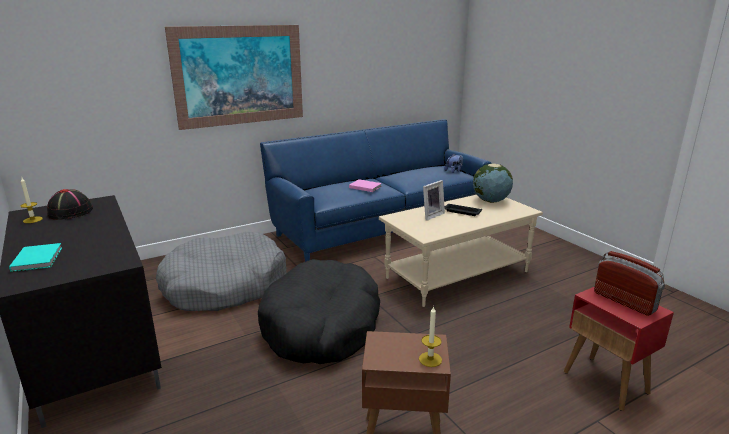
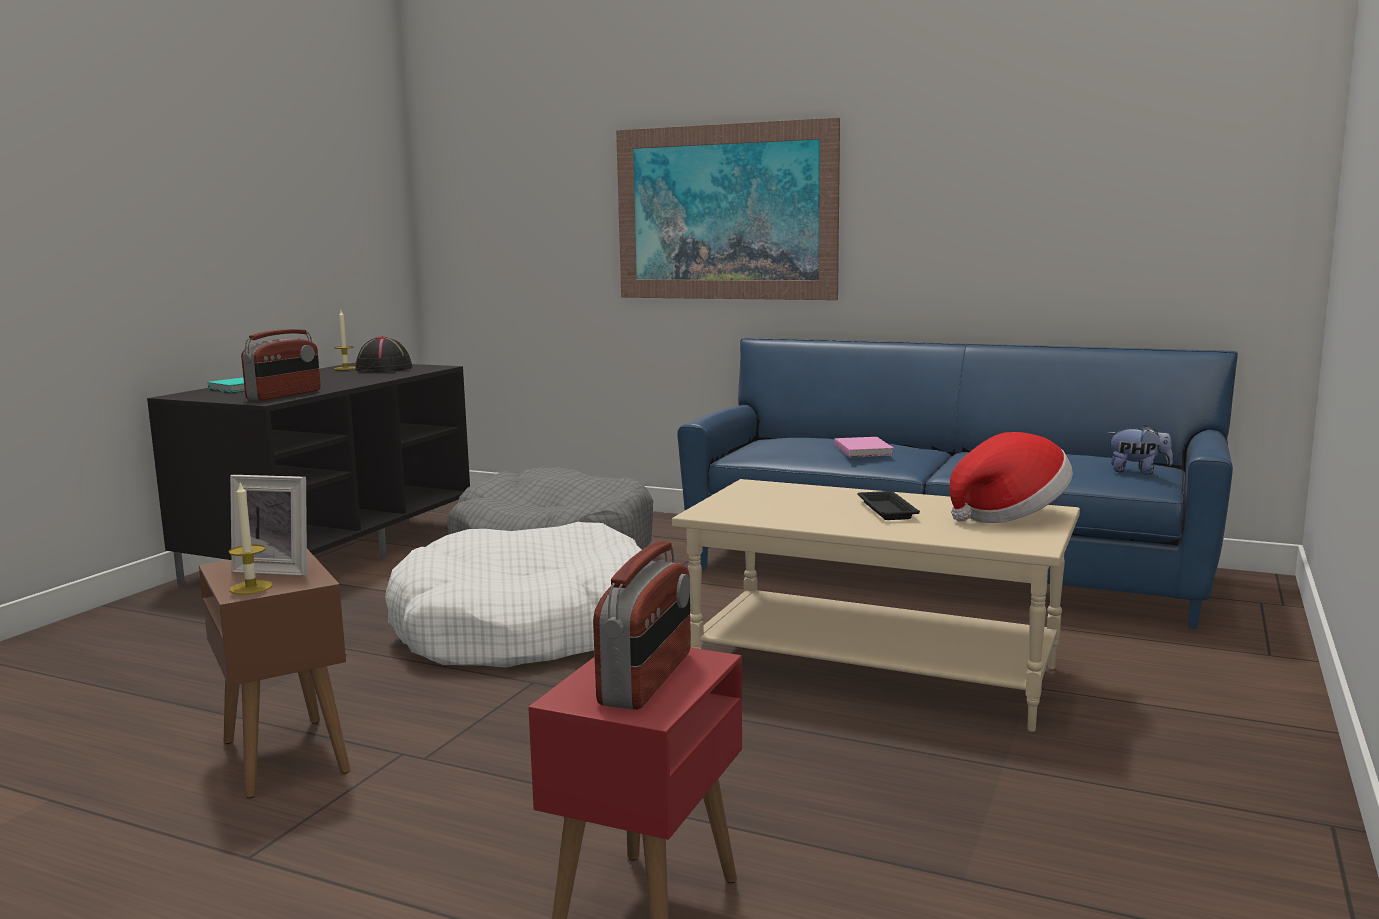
camera: 55 degrees right, 10 degrees down
black dog bed [258,259,380,364] -> white dog bed [385,522,642,668]
picture frame [423,180,445,221] -> picture frame moved to [230,475,307,576]
globe [473,164,513,203] -> hat [949,432,1073,523]
none -> radio [241,329,321,401]

